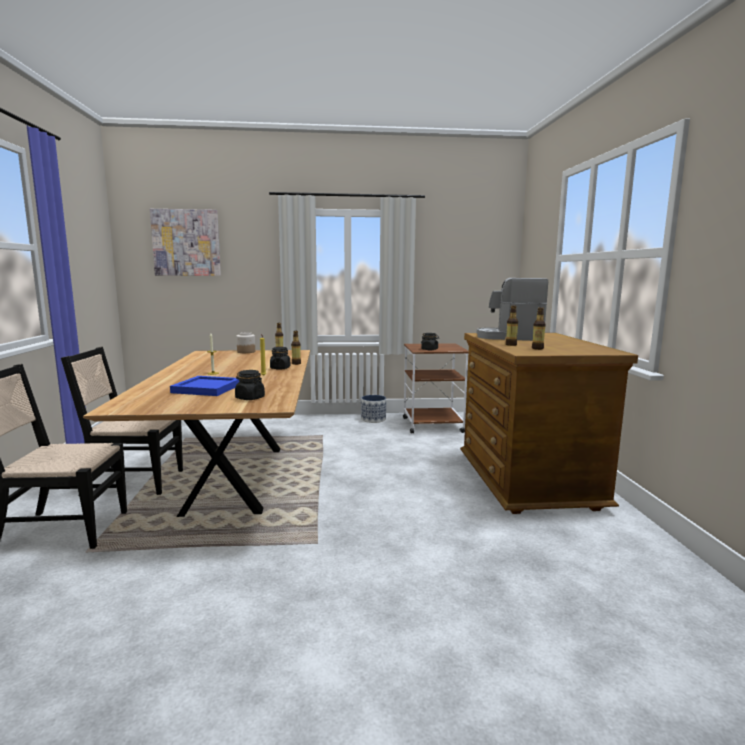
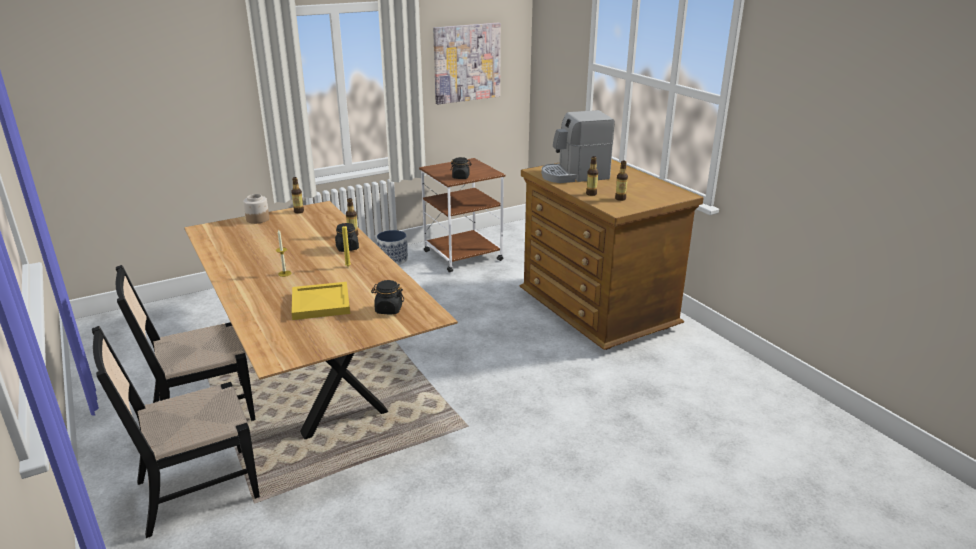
camera: 25 degrees left, 15 degrees up
picture [150,209,221,276] -> picture moved to [433,23,501,104]
blue tray [170,376,239,396] -> yellow tray [291,282,350,320]

